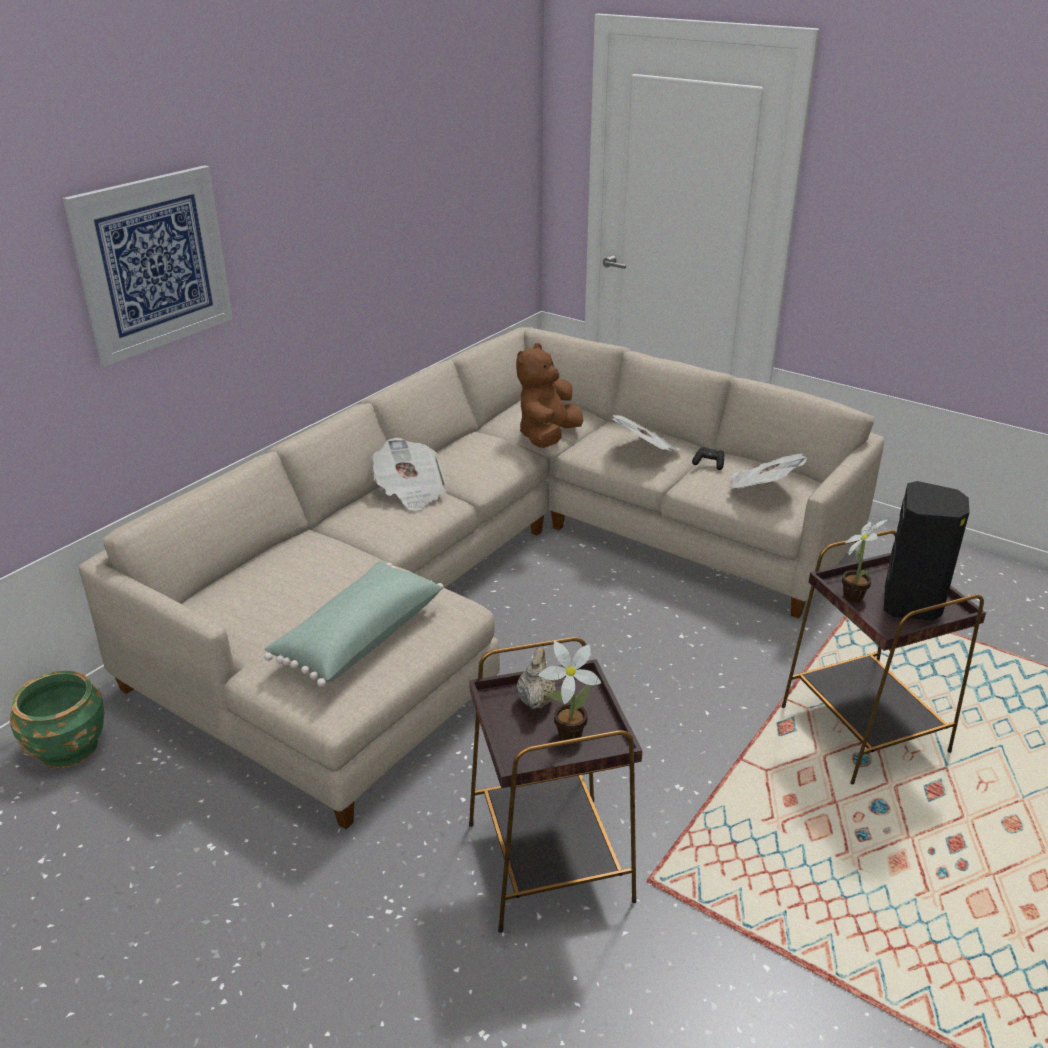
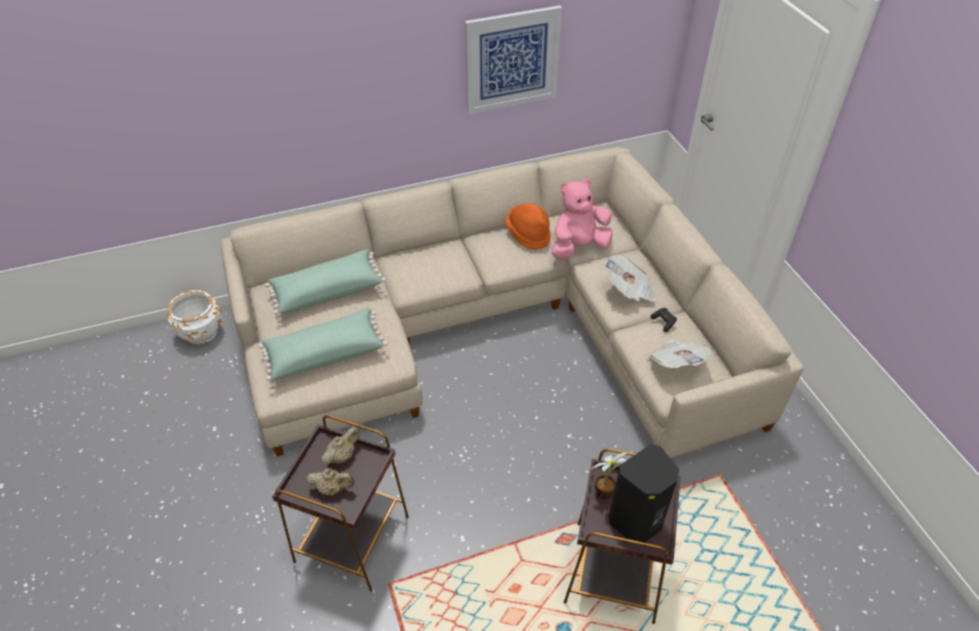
camera: 35 degrees right, 15 degrees up
green planter [10,671,105,768] -> white planter [167,290,222,345]
picture [63,165,233,366] -> picture moved to [465,5,562,114]
newspaper [373,438,447,511] -> none
brown plush toy [516,343,583,448] -> pink plush toy [552,179,613,259]
potted plant [538,641,601,741] -> beige teapot [306,468,355,496]
none -> green pillow [265,250,386,315]
none -> orange hat [505,203,551,250]

